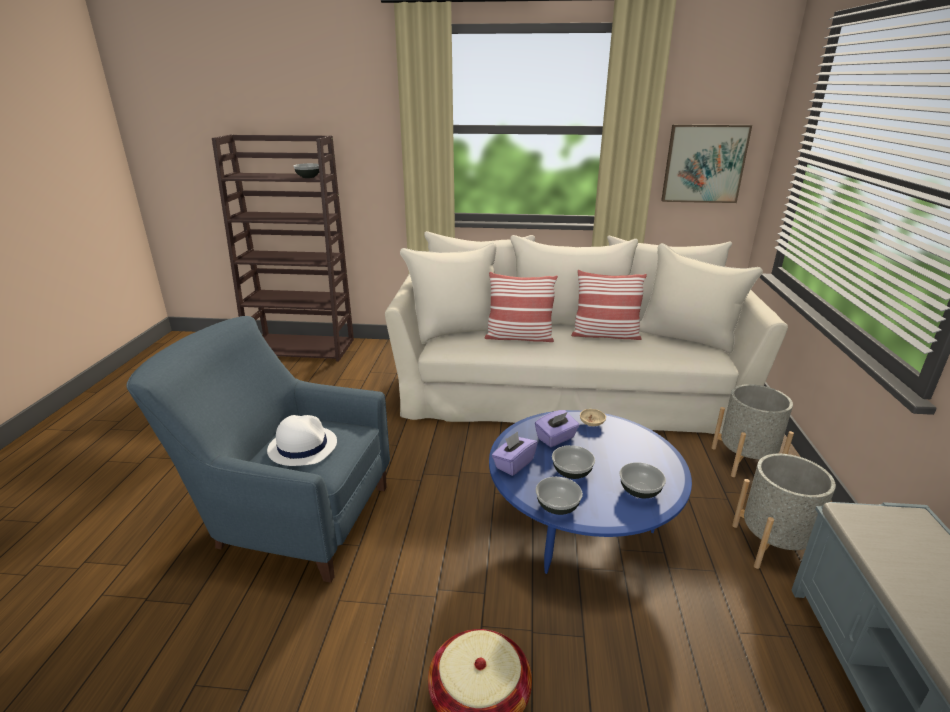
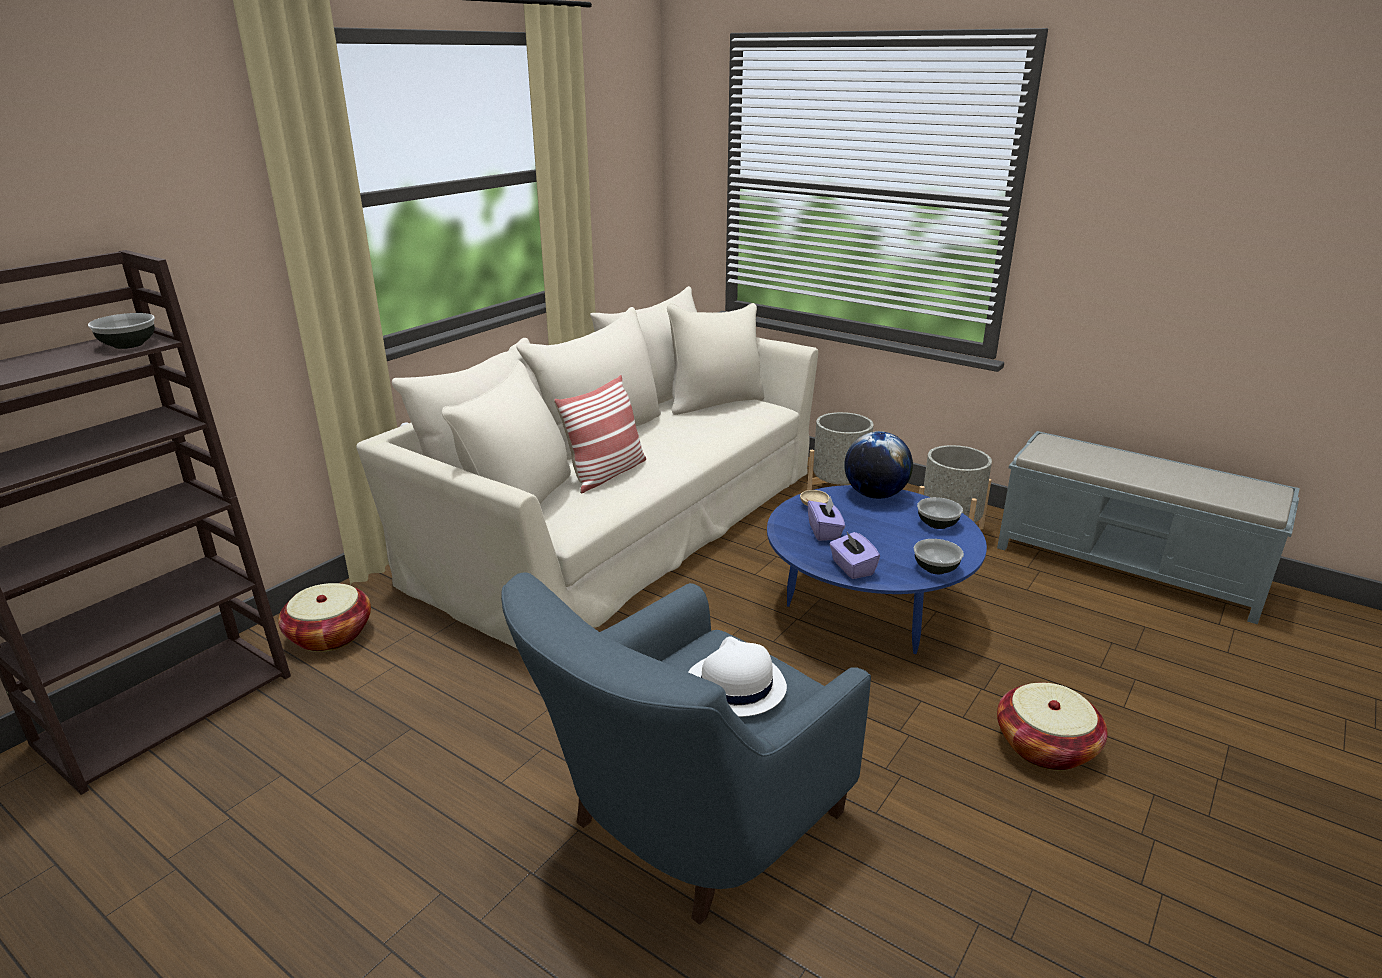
camera: 60 degrees left, 0 degrees up
bowl [552,445,595,479] -> none
pillow [571,270,647,340] -> none
picture [661,124,752,203] -> none
none -> basket [278,583,371,652]
none -> globe [844,431,913,499]

